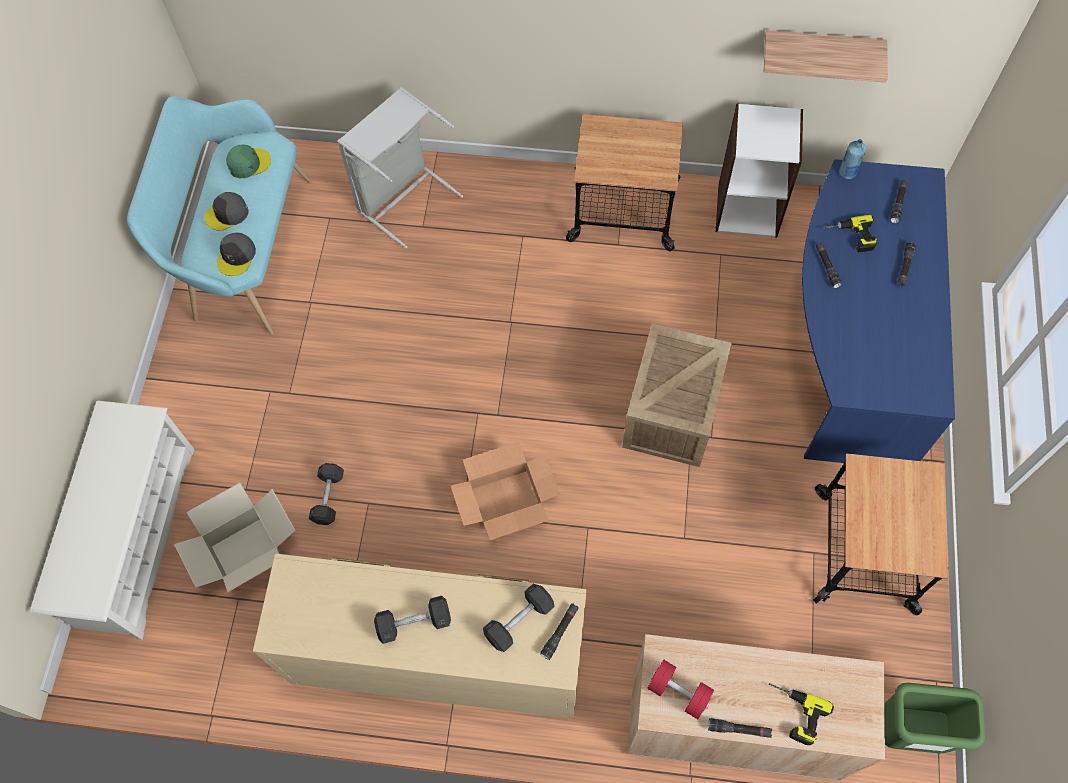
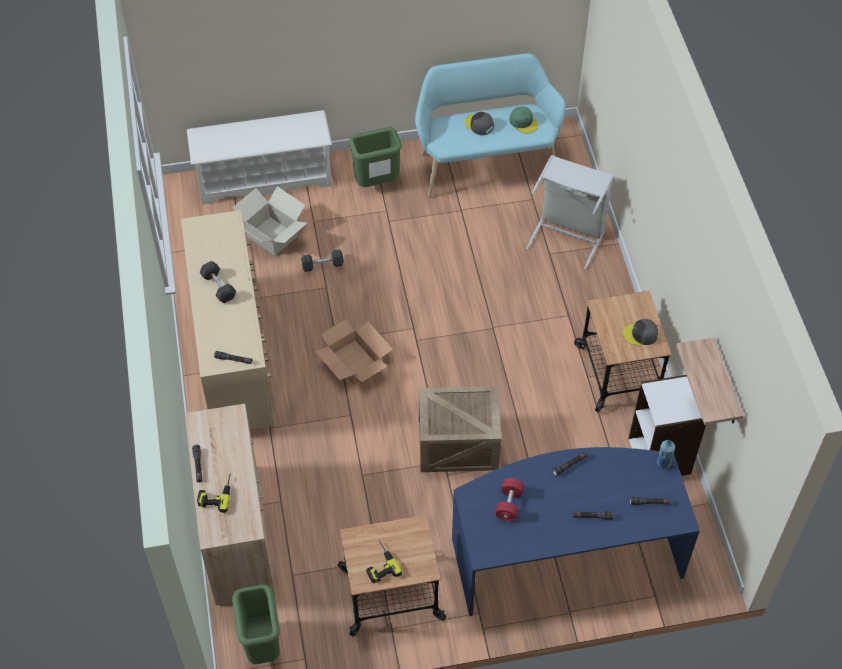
camera: 70 degrees right, 10 degrees down
grey cap [217,232,256,276] -> grey cap moved to [623,319,658,345]
grey dumbbell [483,584,555,652] -> none
red dumbbell [647,660,714,719] -> red dumbbell moved to [495,478,524,521]
power drill [822,215,877,253] -> power drill moved to [366,540,402,583]
none -> green trash can [349,127,402,187]

